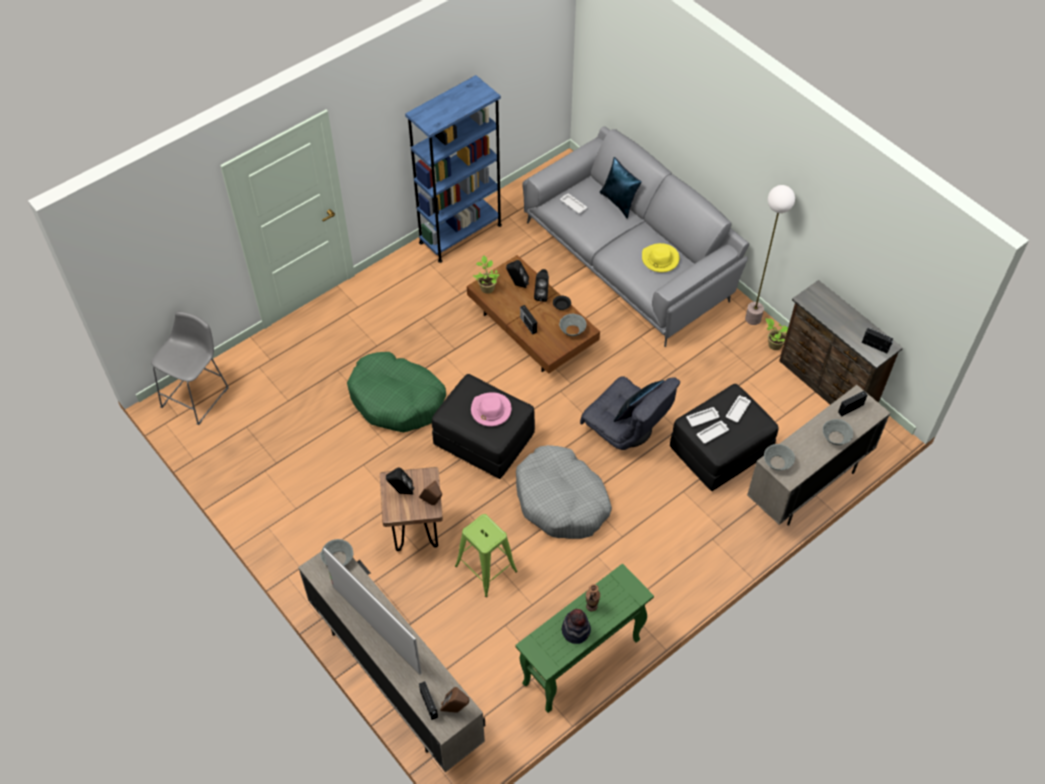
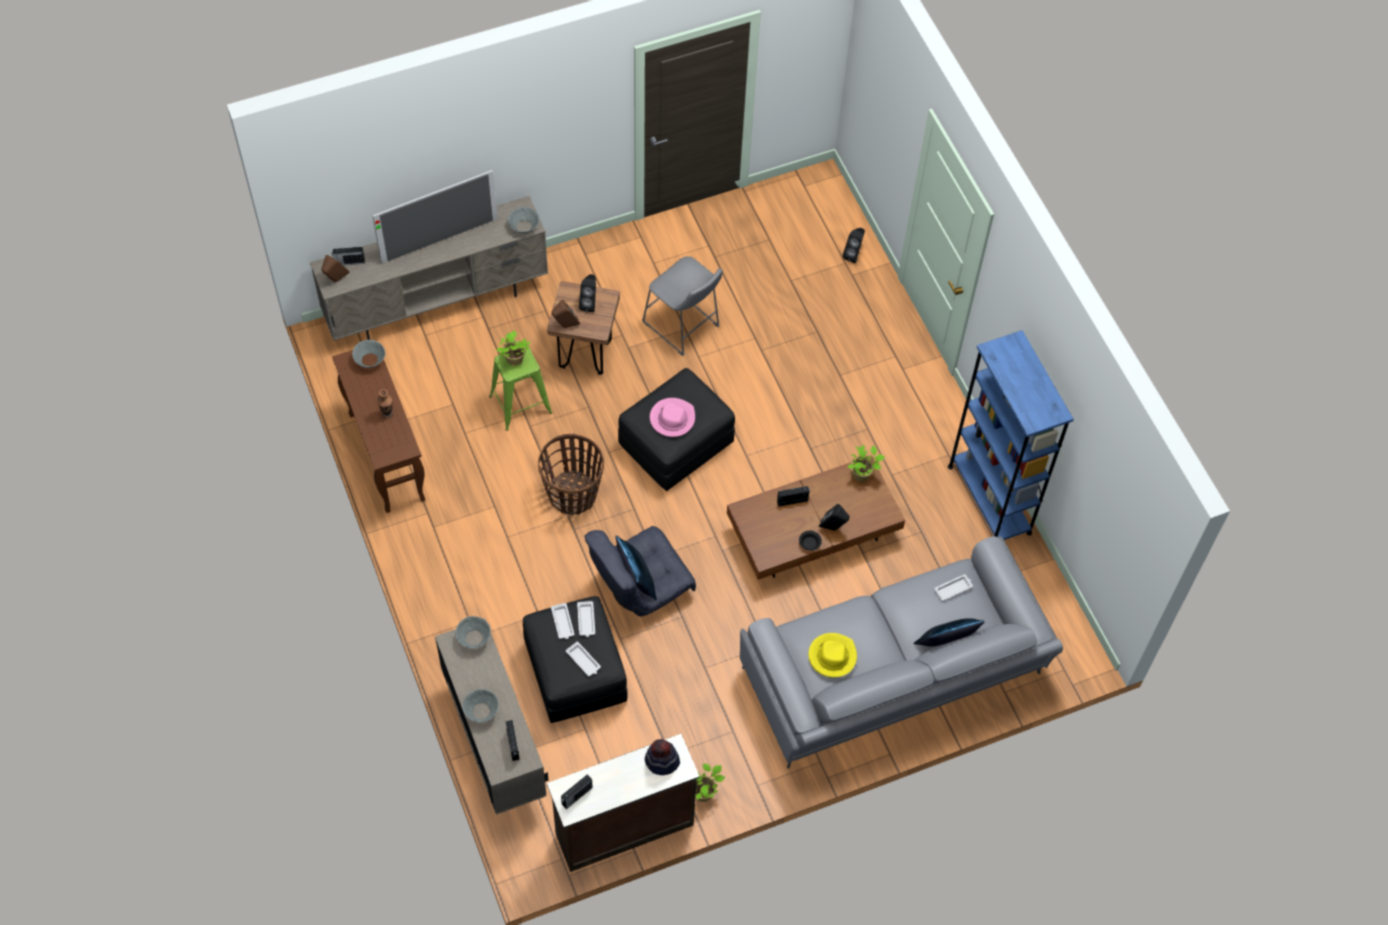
camera: 105 degrees right, 5 degrees up
grey stool [151,311,229,425] -> grey stool moved to [642,256,723,356]
green dog bed [347,352,446,432] -> none
black speaker [506,260,529,288] -> black speaker moved to [843,228,865,263]
green console table [515,563,654,713] -> brown console table [332,350,426,513]
grey dog bed [516,445,612,539] -> basket [538,433,604,515]
grey bowl [559,314,587,336] -> grey bowl moved to [352,340,385,368]
hat [562,609,591,644] -> hat moved to [645,739,680,775]
floor lamp [745,185,795,325] -> none
none -> potted plant [496,330,530,365]

